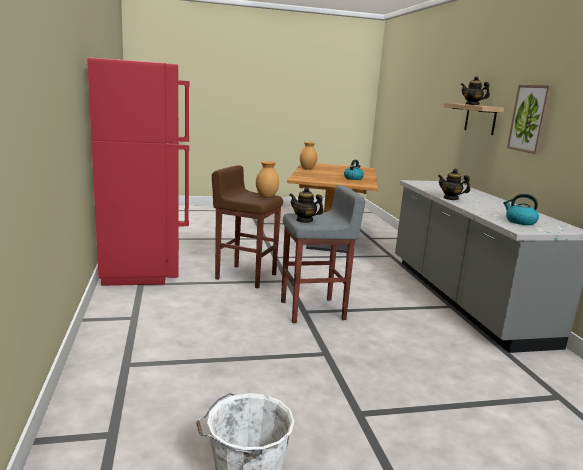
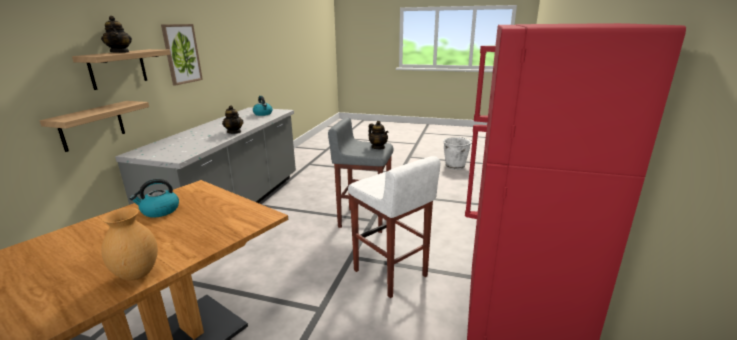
camera: 150 degrees left, 5 degrees up
brown stool [212,165,283,288] -> white stool [348,156,441,298]
brown vase [256,161,279,198] -> none
none -> shelf [40,101,149,152]

